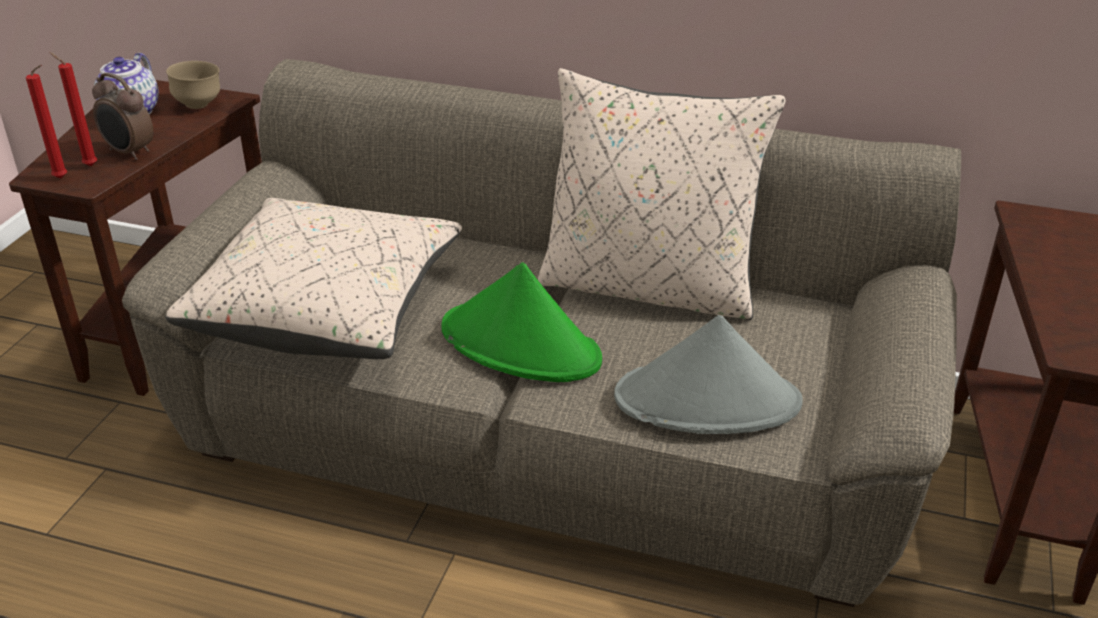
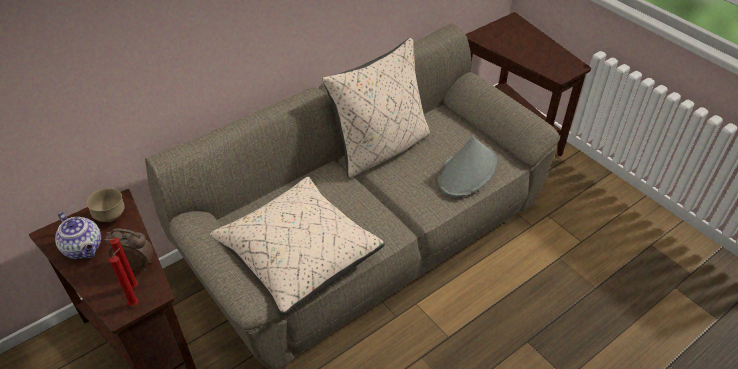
camera: 55 degrees left, 10 degrees up
alarm clock [92,73,153,160] -> alarm clock turned 150 degrees counterclockwise [105,228,154,271]
green hat [441,262,602,382] -> none

